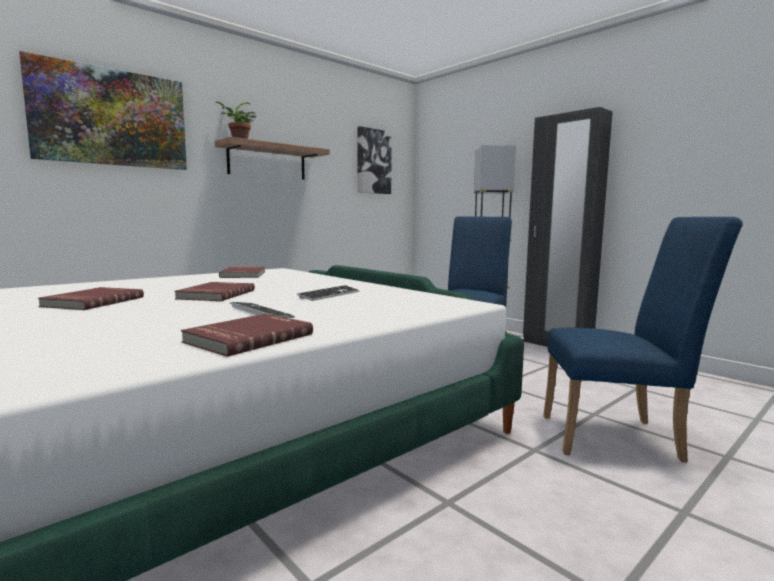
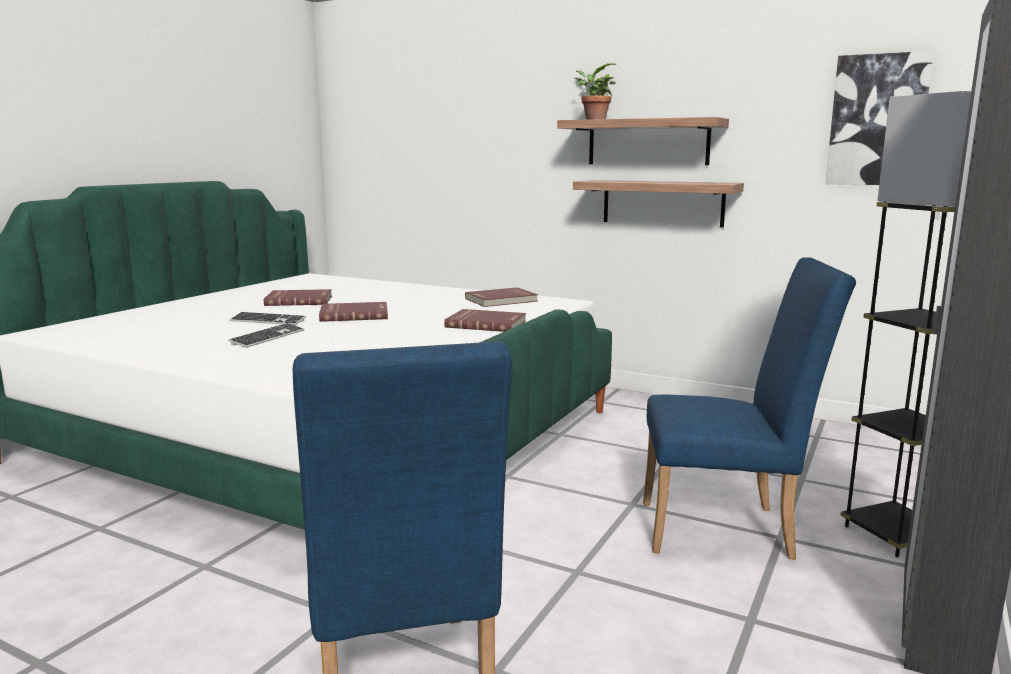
camera: 70 degrees right, 5 degrees up
picture [19,51,187,170] -> none
red book [181,314,313,357] -> red book moved to [444,309,526,332]
keyboard [297,285,360,301] -> keyboard moved to [230,312,306,325]
none -> shelf [573,180,744,228]

